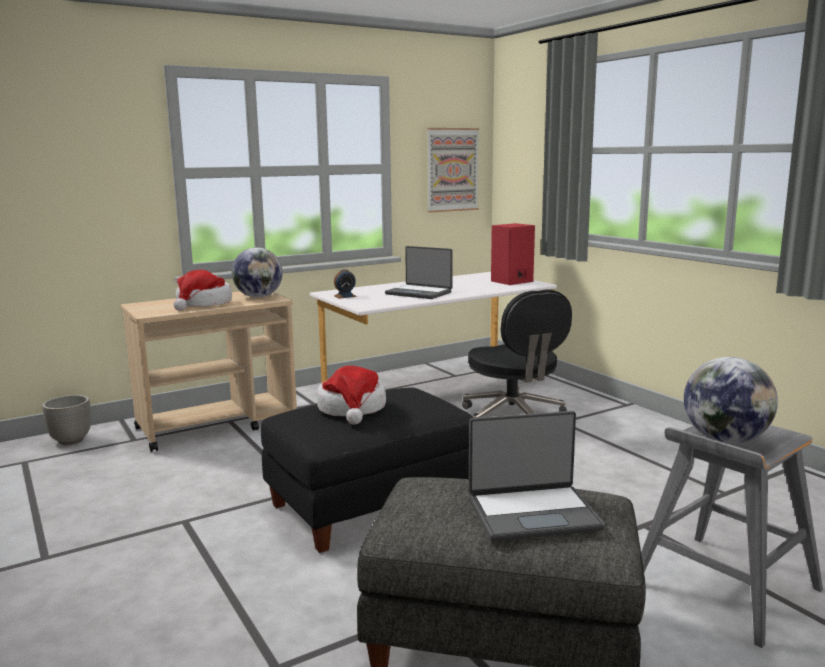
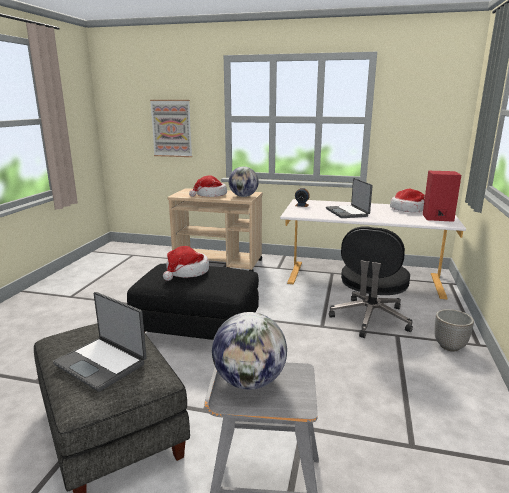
camera: 45 degrees right, 5 degrees up
planter [42,395,91,445] -> planter moved to [435,309,474,352]
picture [427,128,479,213] -> picture moved to [150,100,192,157]
none -> hat [390,189,425,213]

